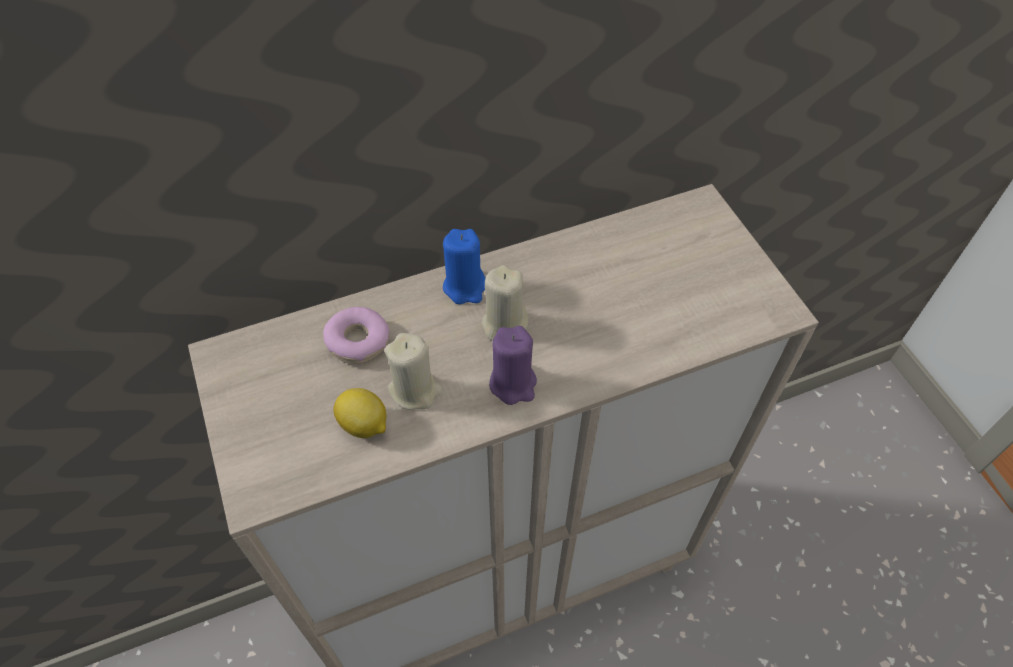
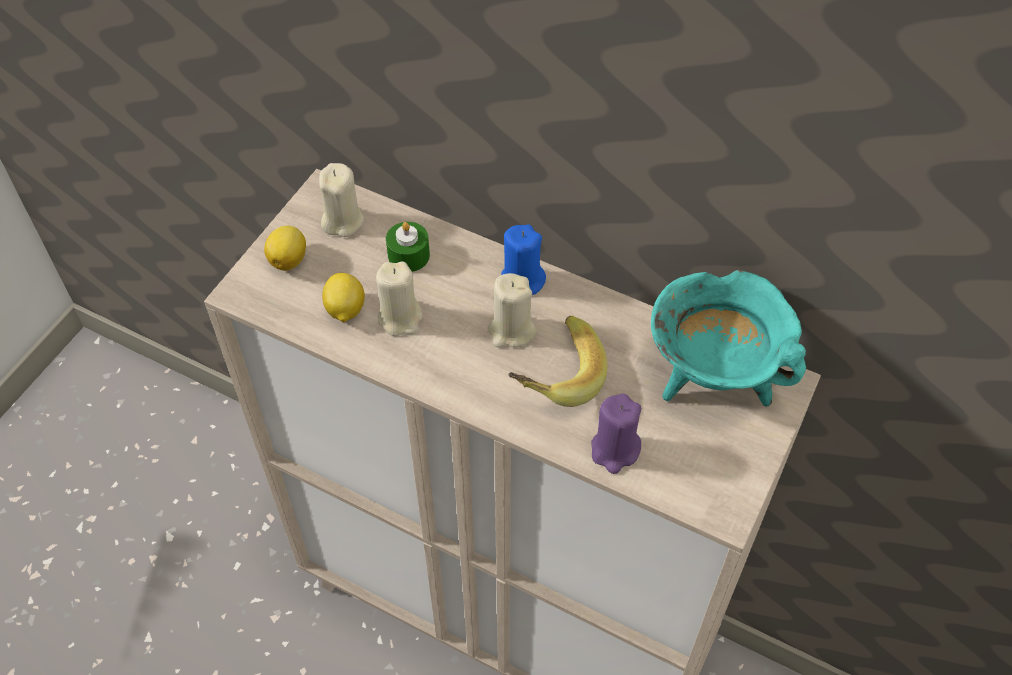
camera: 50 degrees right, 0 degrees up
donut [323,307,390,364] -> green candle [386,222,430,272]
purple candle [489,326,537,405] -> purple candle moved to [591,393,641,474]
none -> lemon [264,226,306,271]
none -> beige candle [319,163,364,237]
none -> banana [508,316,607,407]
none -> turquoise cooking pot [651,270,806,407]

